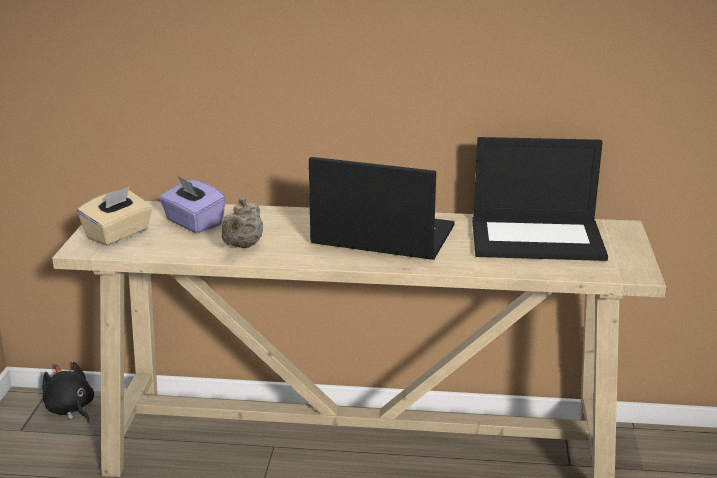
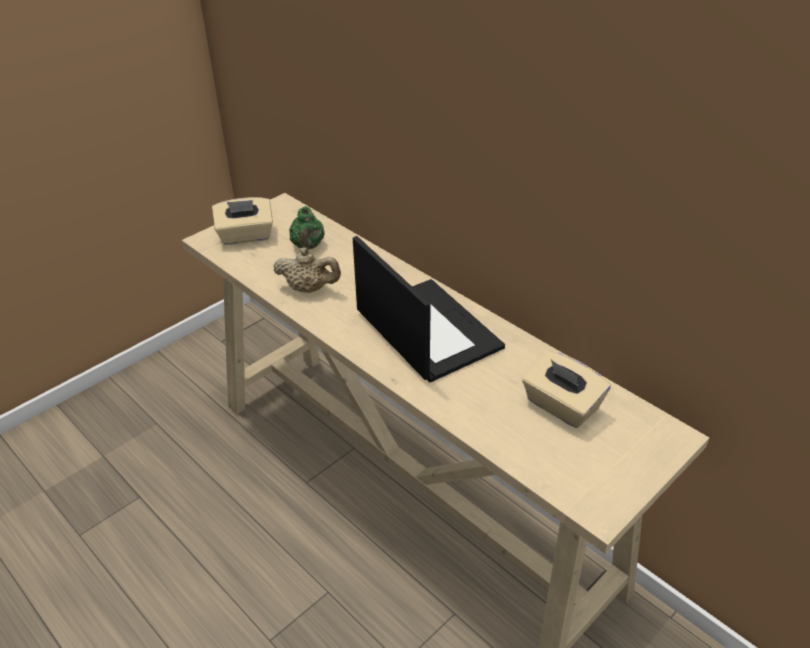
camera: 40 degrees right, 15 degrees up
black plush toy [42,362,94,423] -> none
purple tissue box [159,175,226,233] -> green teapot [289,206,325,250]
beige teapot [222,198,263,248] -> beige teapot turned 135 degrees counterclockwise [273,248,341,293]
laptop [472,137,608,261] -> beige tissue box [522,350,611,428]

